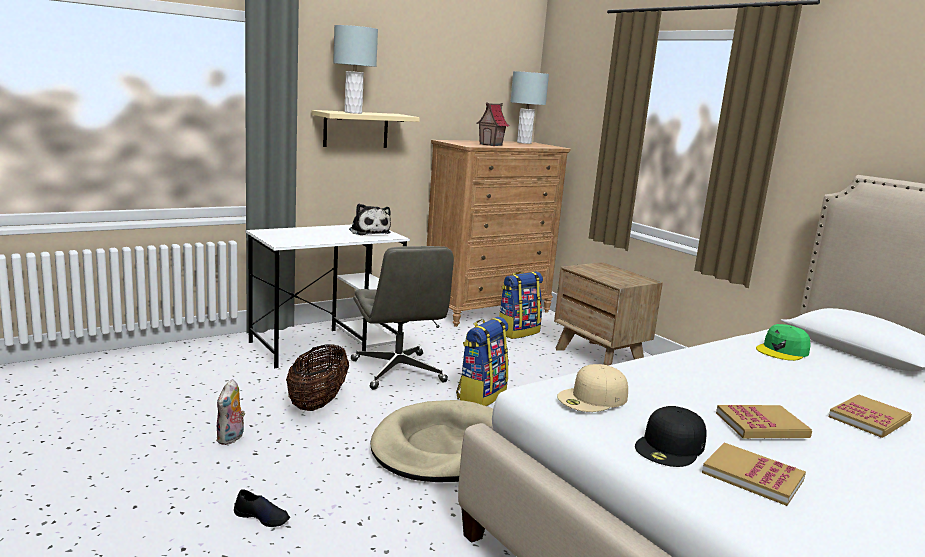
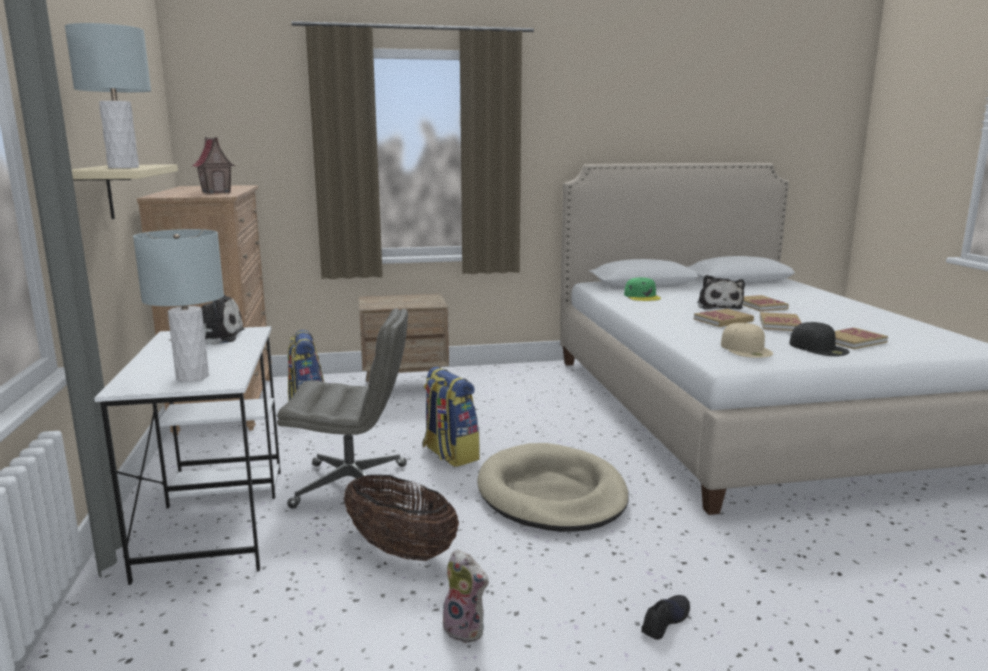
camera: 65 degrees left, 0 degrees up
grey table lamp [510,71,549,144] -> grey table lamp moved to [133,229,224,382]
none -> book [694,309,754,327]
none -> plush toy [697,275,745,310]

